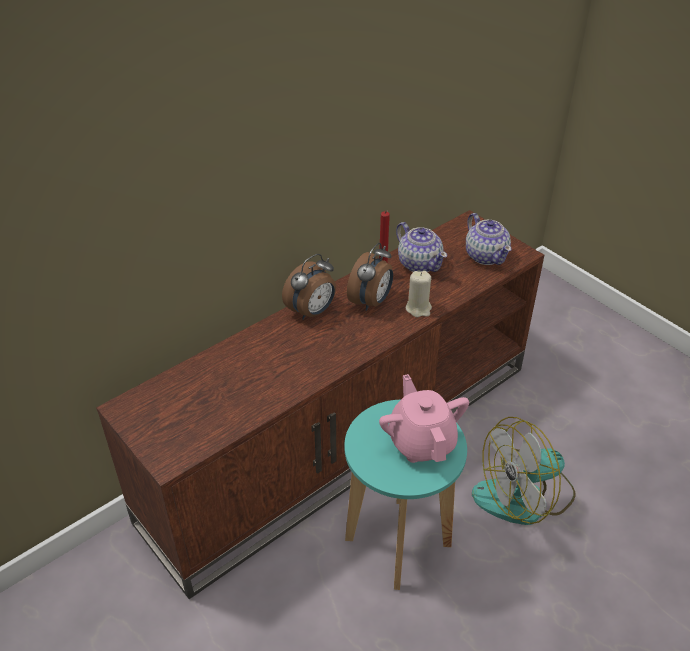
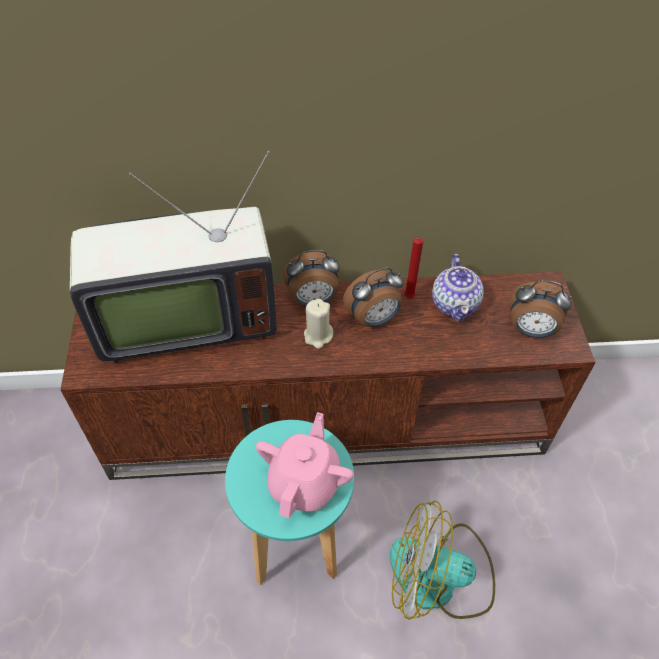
camera: 35 degrees right, 10 degrees up
beige candle [406,271,432,317] -> beige candle moved to [304,299,333,349]
teapot [466,213,512,265] -> alarm clock [509,280,572,338]
none -> television [70,151,277,363]

